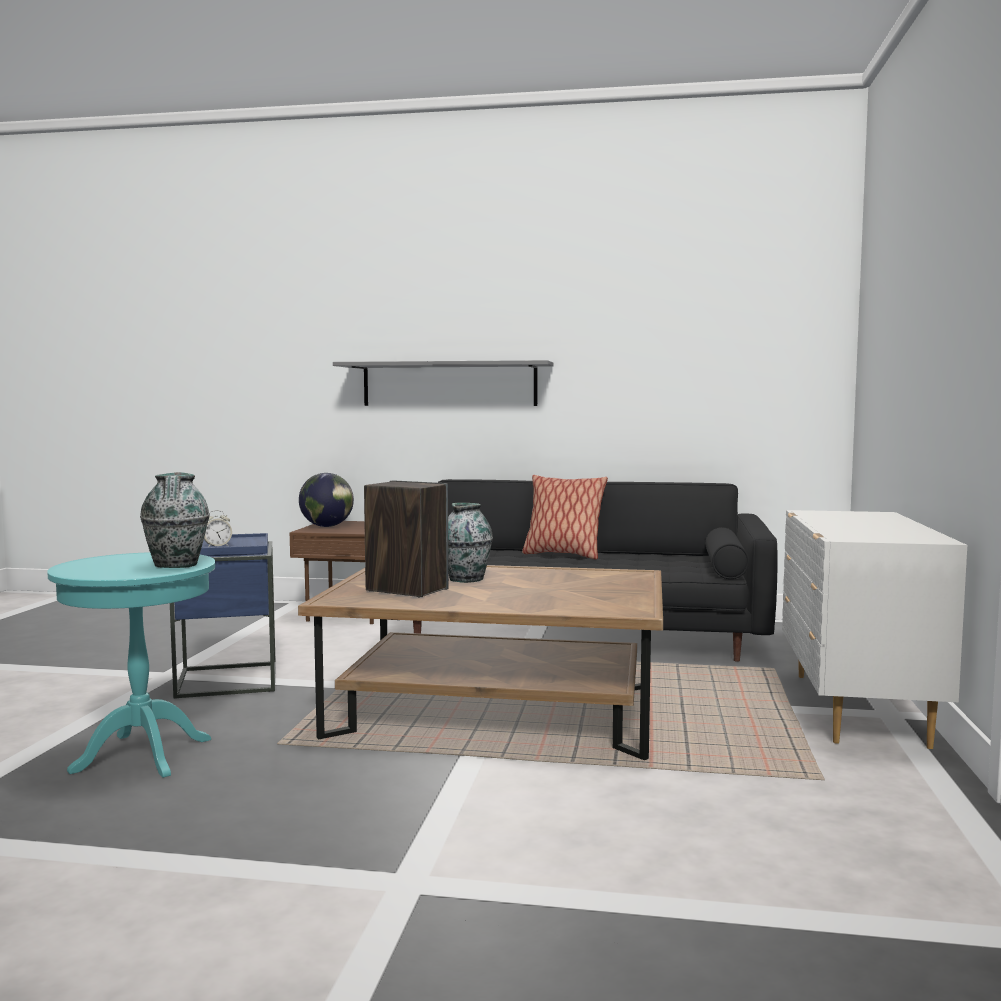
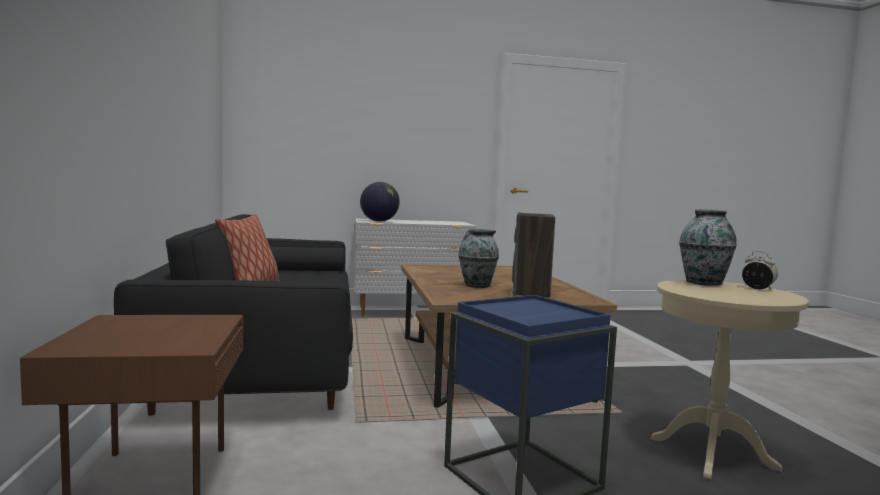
camera: 110 degrees left, 0 degrees up
turquoise side table [47,552,215,778] -> beige side table [650,280,809,480]
alarm clock [204,510,232,547] -> alarm clock moved to [742,251,778,289]
globe [299,473,354,527] -> globe moved to [360,182,400,222]
grey shelf [333,360,554,406] -> none

